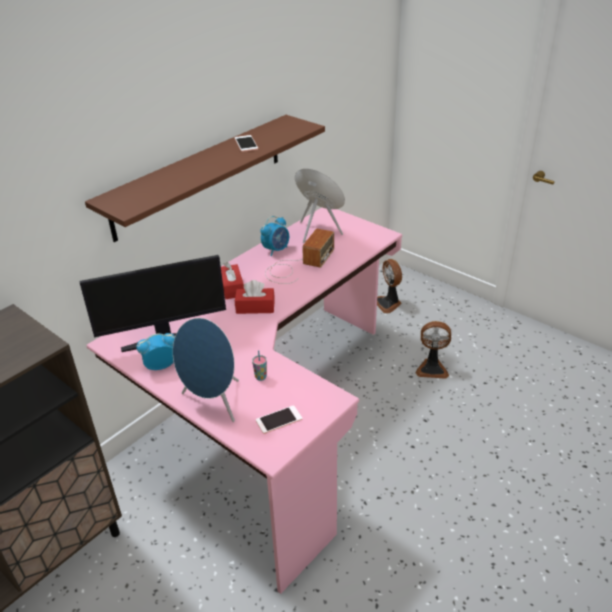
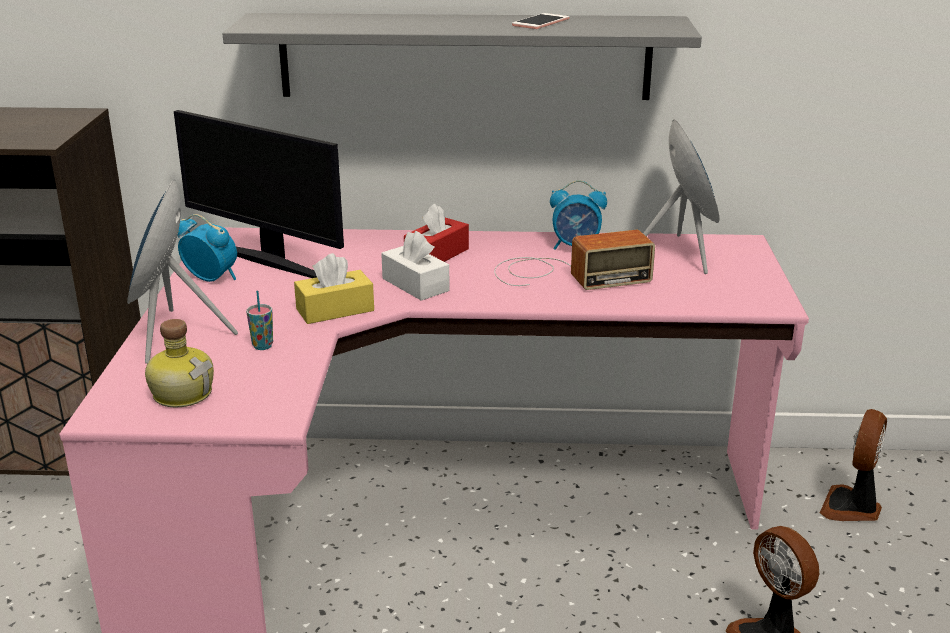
camera: 50 degrees right, 10 degrees down
brown shelf [85,115,325,242] -> grey shelf [222,13,702,100]
red tissue box [235,280,275,314] -> white tissue box [381,231,450,301]
phone [256,405,302,434] -> bottle [145,319,214,407]
none -> yellow tissue box [294,253,374,324]

